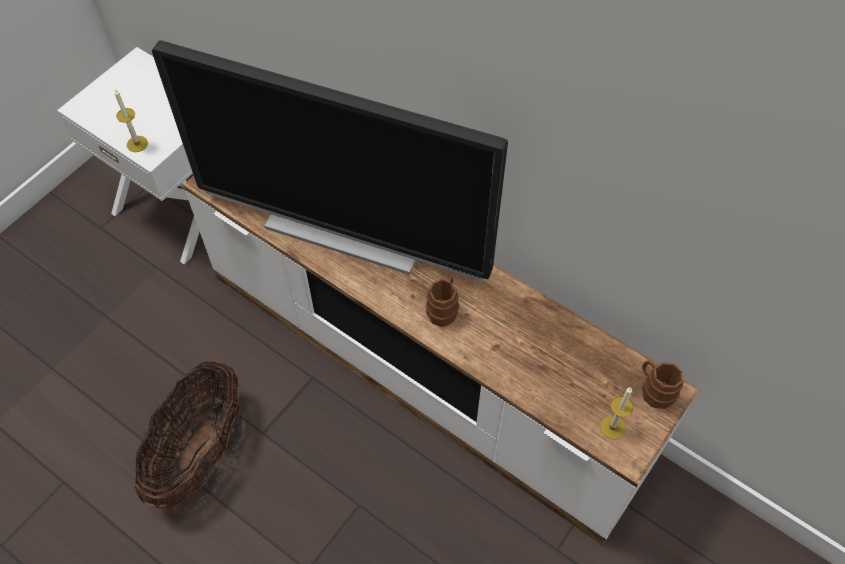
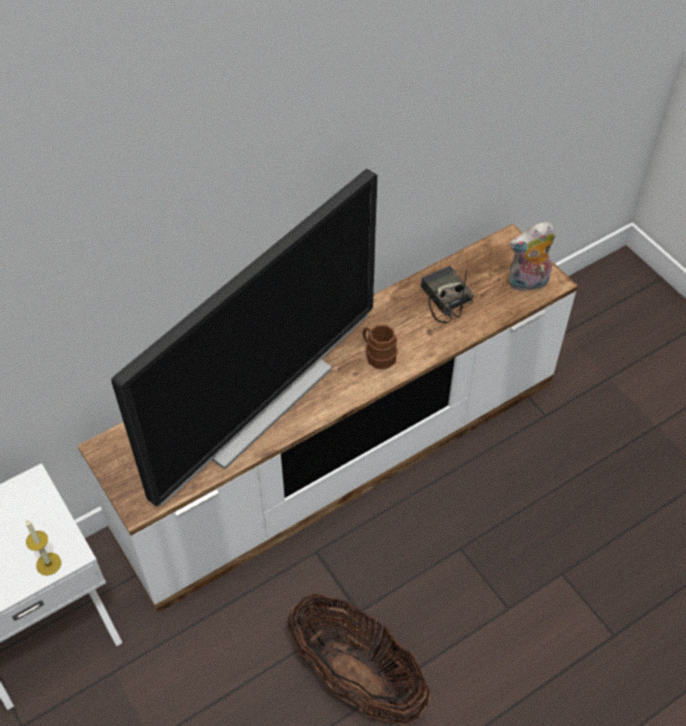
camera: 70 degrees left, 5 degrees down
candle [600,387,633,440] -> plush toy [509,222,556,292]
brown mug [642,360,684,409] -> none
none -> radio [421,266,474,323]

